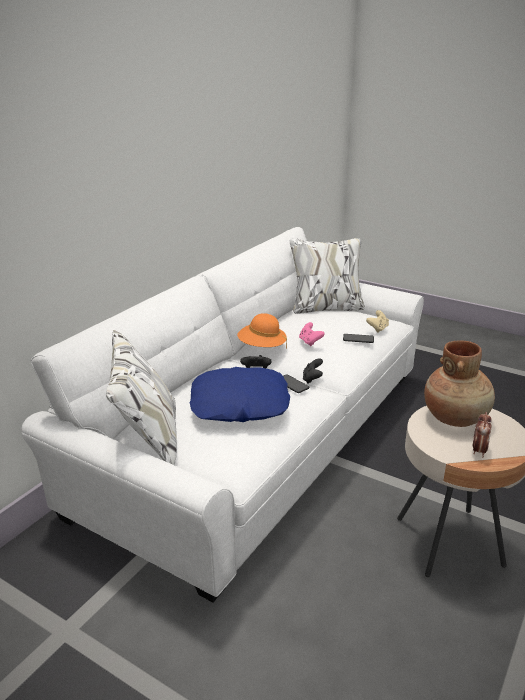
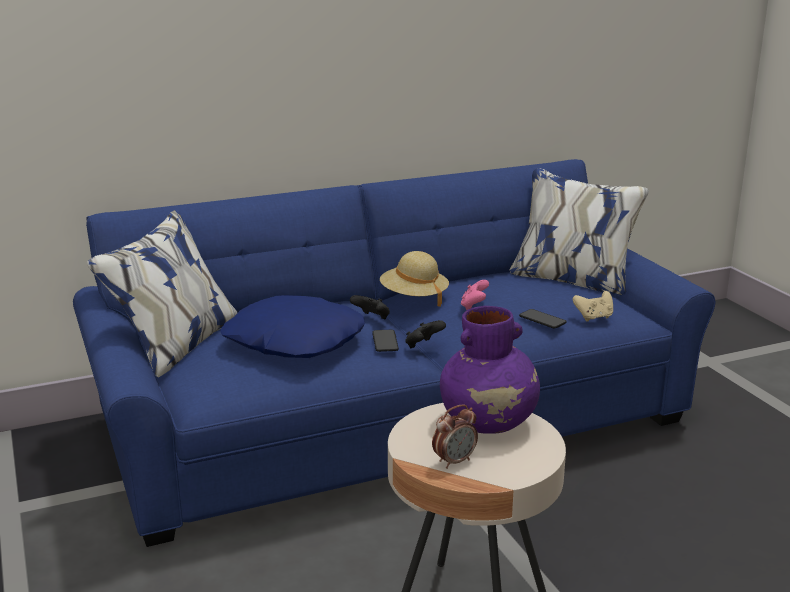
camera: 35 degrees right, 5 degrees down
white sofa [21,227,424,602] -> blue sofa [73,159,716,547]
orange hat [237,313,287,349] -> beige hat [380,251,449,307]
brown vase [424,340,495,427] -> purple vase [440,306,540,434]

